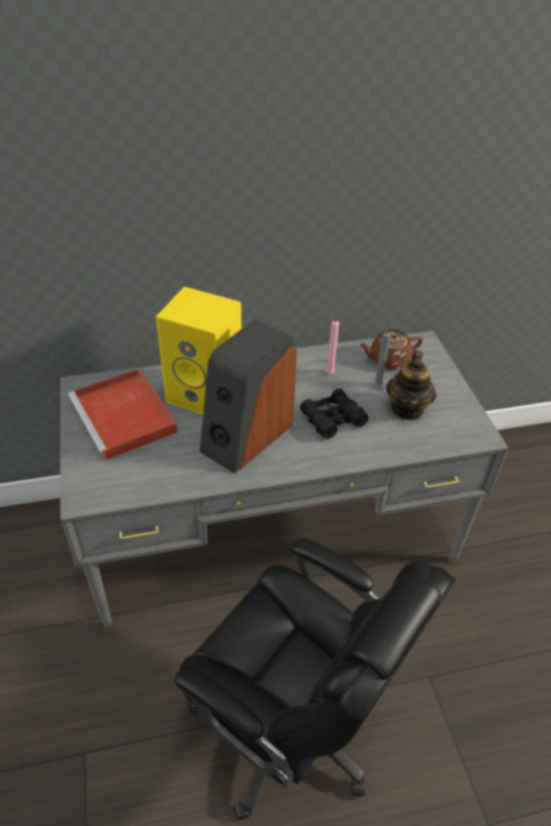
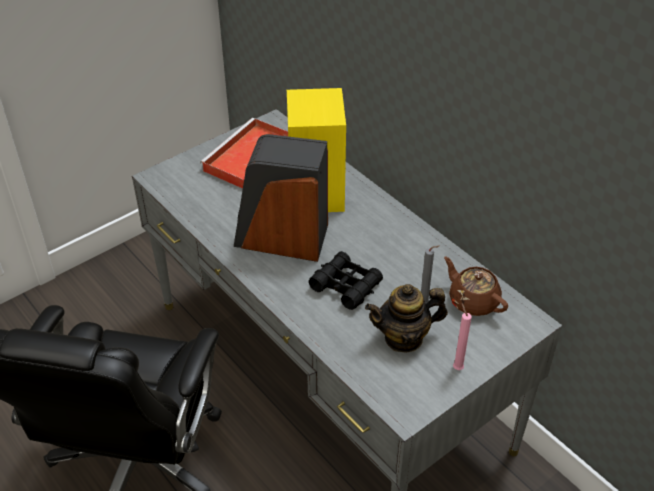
camera: 65 degrees right, 0 degrees up
pink candle [326,317,339,373] -> pink candle moved to [453,304,472,370]

